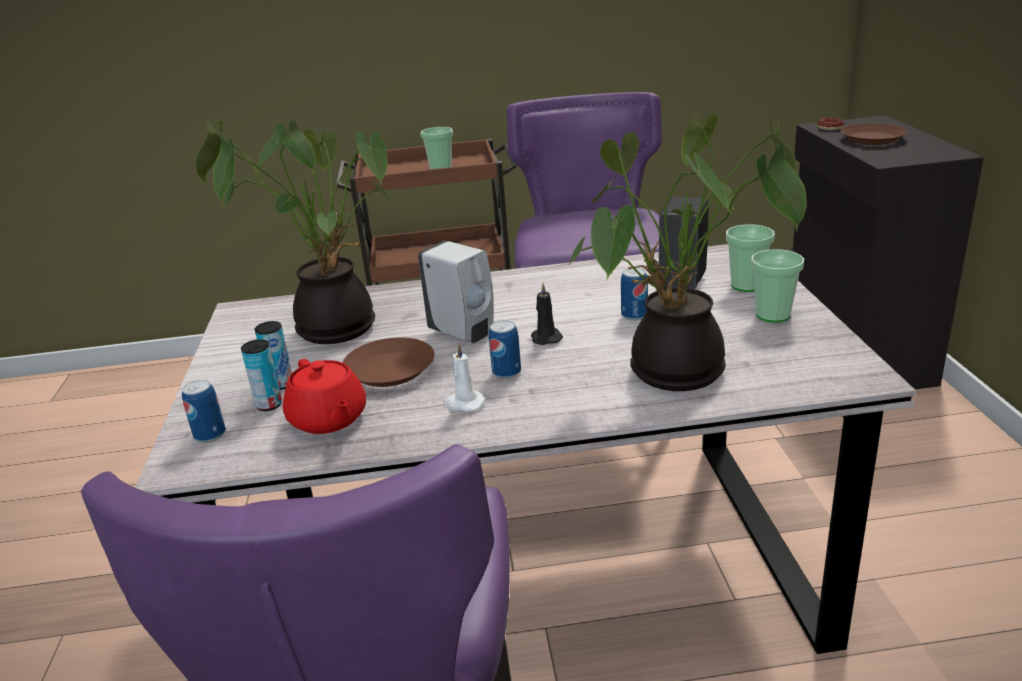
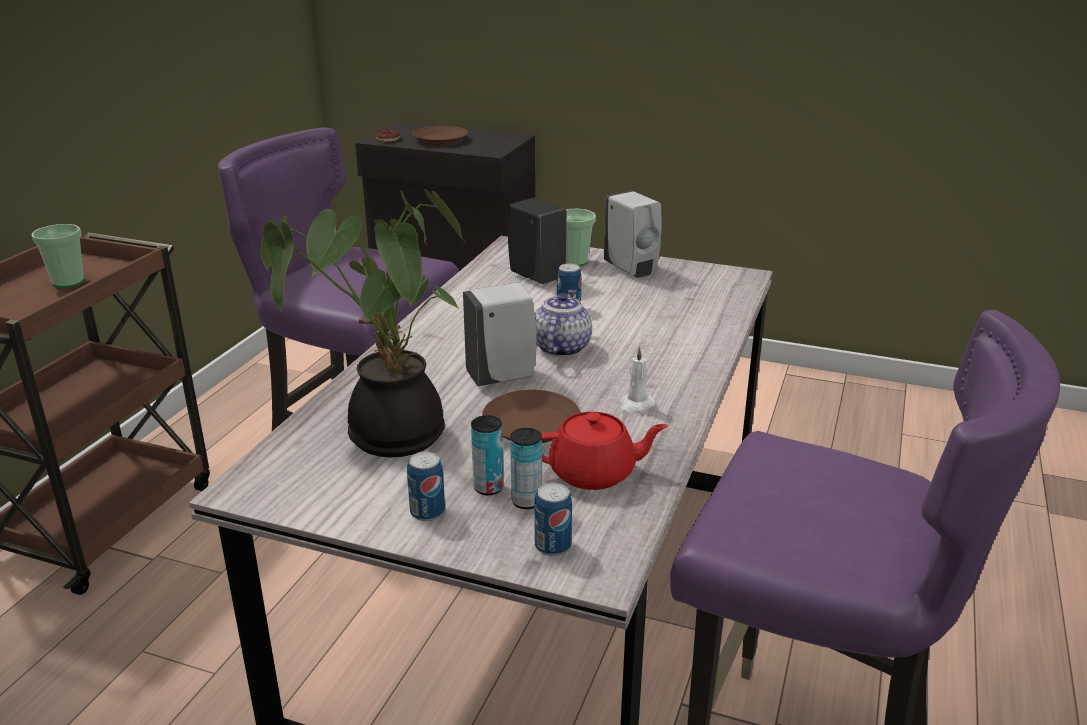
camera: 65 degrees left, 0 degrees up
can [489,320,521,379] -> can moved to [407,451,445,521]
black candle [531,283,563,345] -> teapot [535,289,592,357]
potted plant [568,115,806,391] -> none
cup [751,249,804,323] -> white soap dispenser [604,191,662,278]

